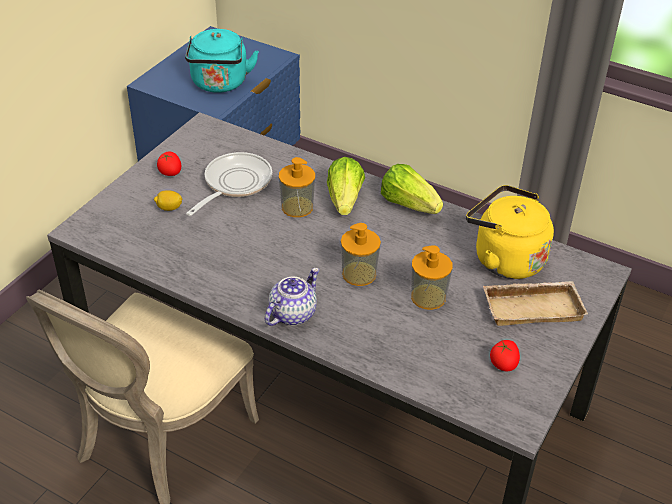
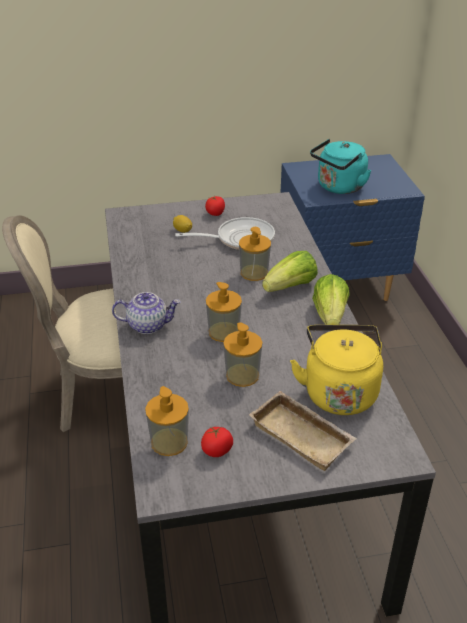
camera: 50 degrees right, 5 degrees down
none -> soap dispenser [145,386,189,456]

